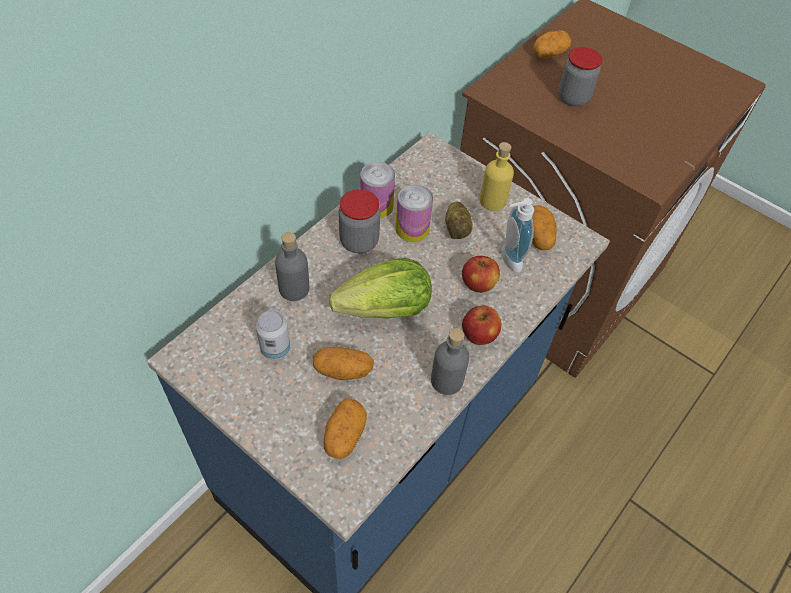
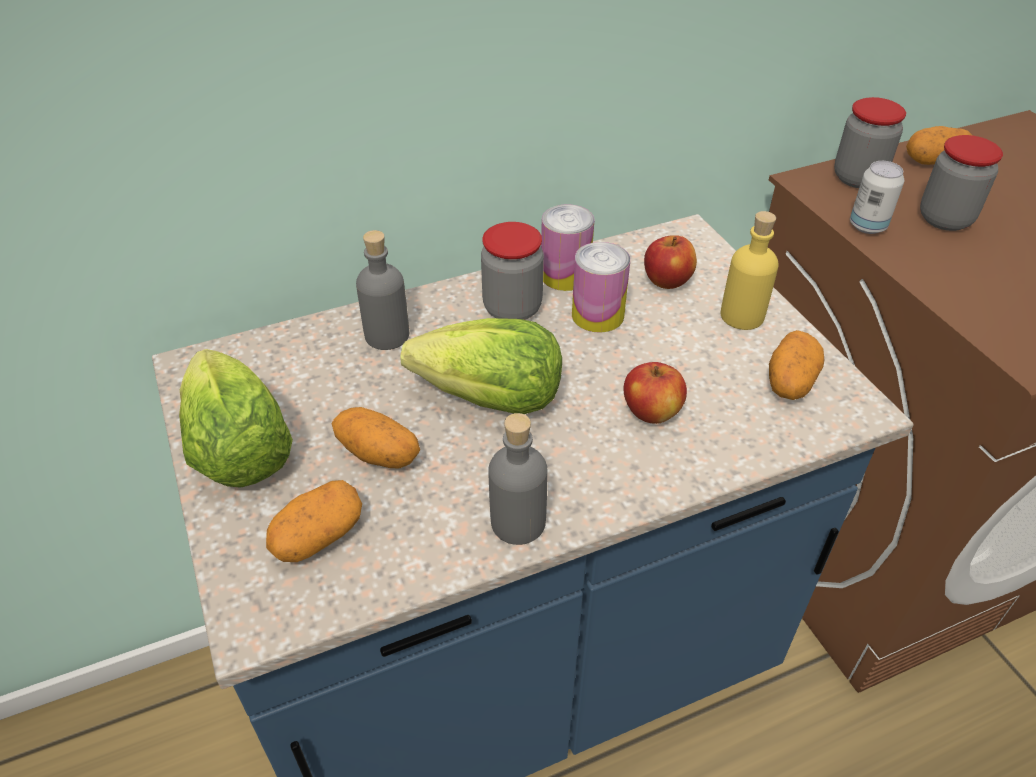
camera: 30 degrees right, 10 degrees down
can [256,310,290,360] -> can moved to [850,161,904,234]
potato [445,202,473,239] -> none
apple [462,306,502,345] -> apple moved to [644,235,697,289]
soap dispenser [502,198,534,273] -> none
none -> lettuce [179,349,293,488]
none -> jar [834,97,906,188]

